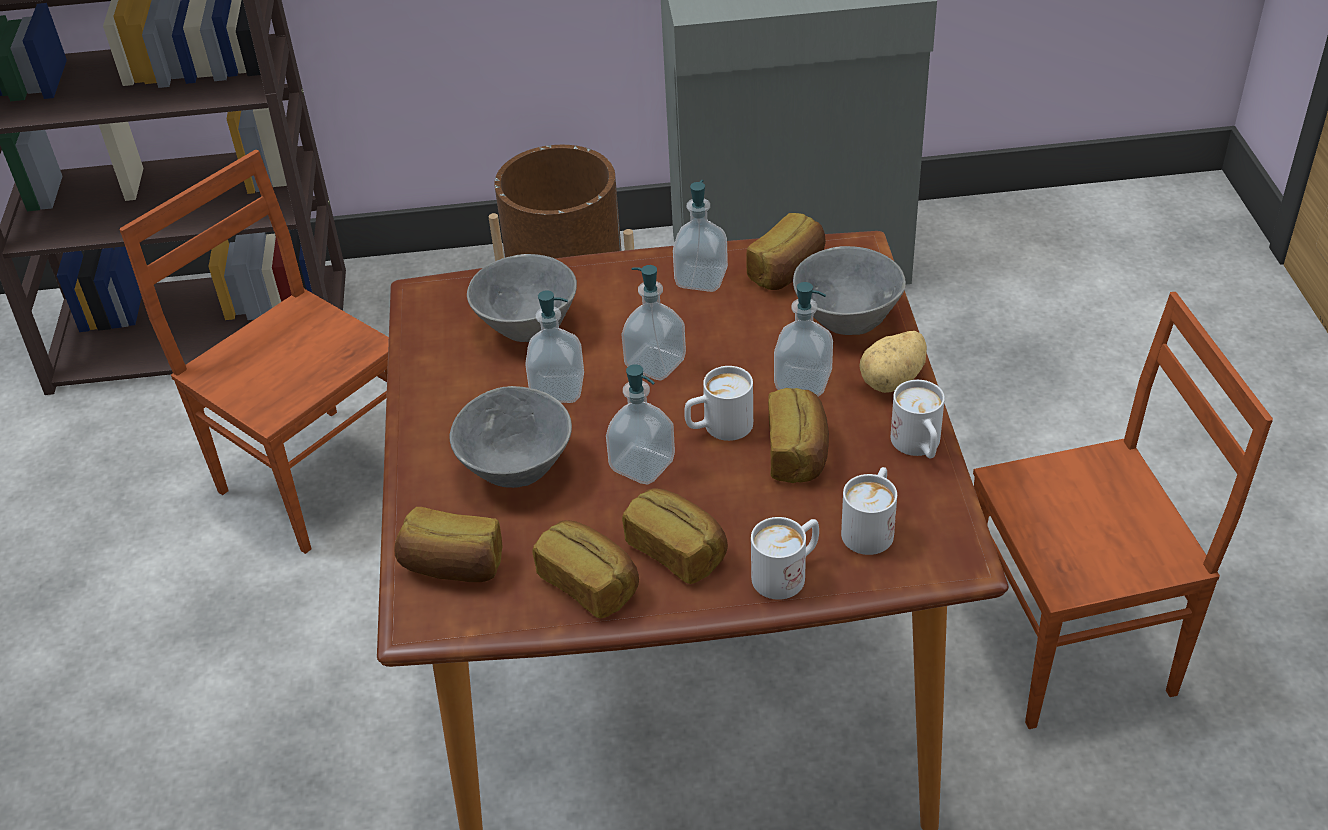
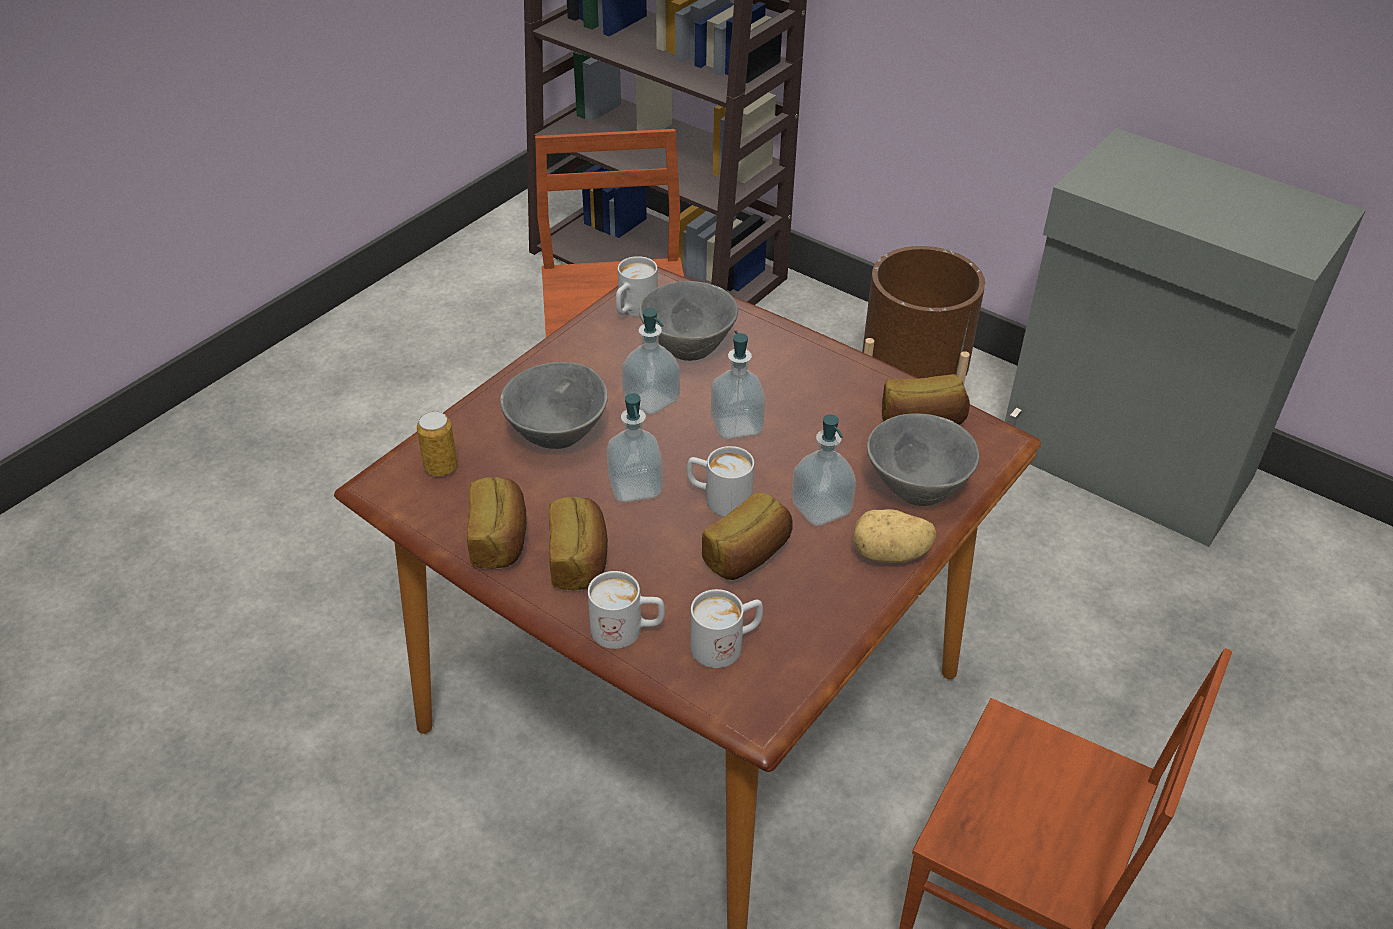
camera: 40 degrees right, 0 degrees up
bread [394,507,503,582] -> can [417,411,457,476]
soap dispenser [673,180,728,292] -> none
white mug [891,380,945,458] -> white mug moved to [616,256,658,317]

